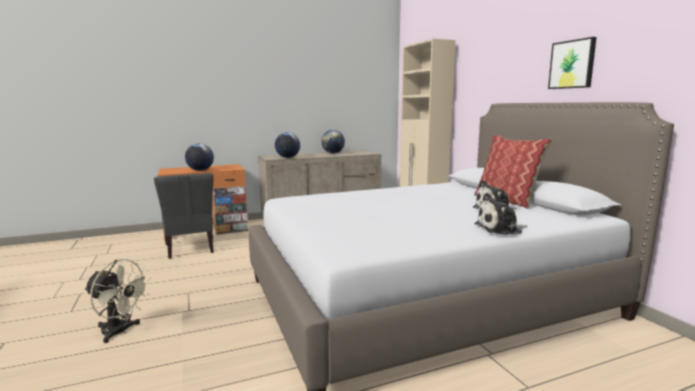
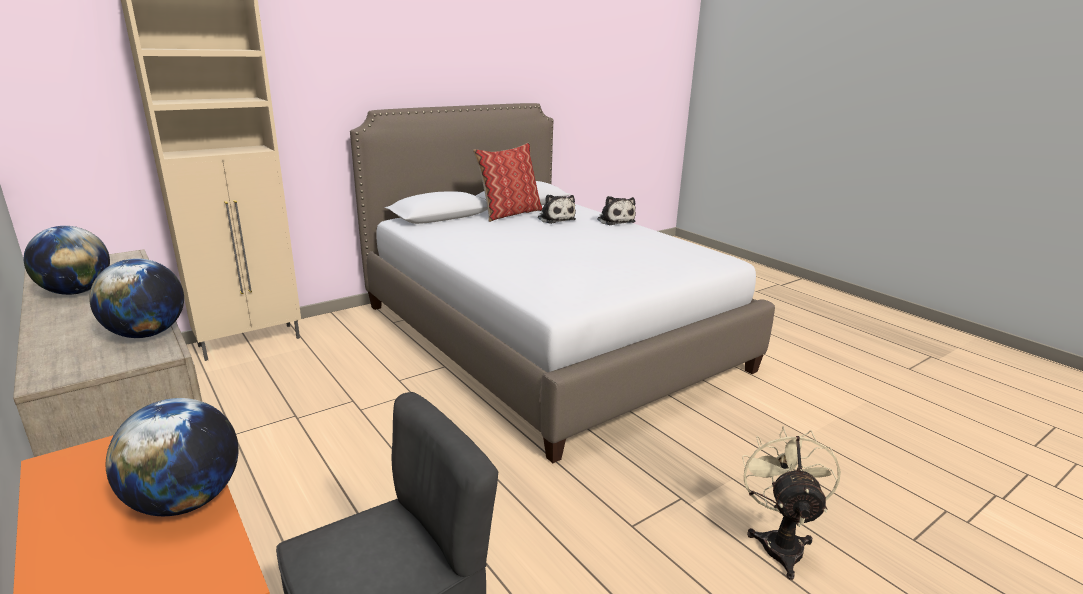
camera: 105 degrees left, 10 degrees up
picture [548,37,597,89] -> none

